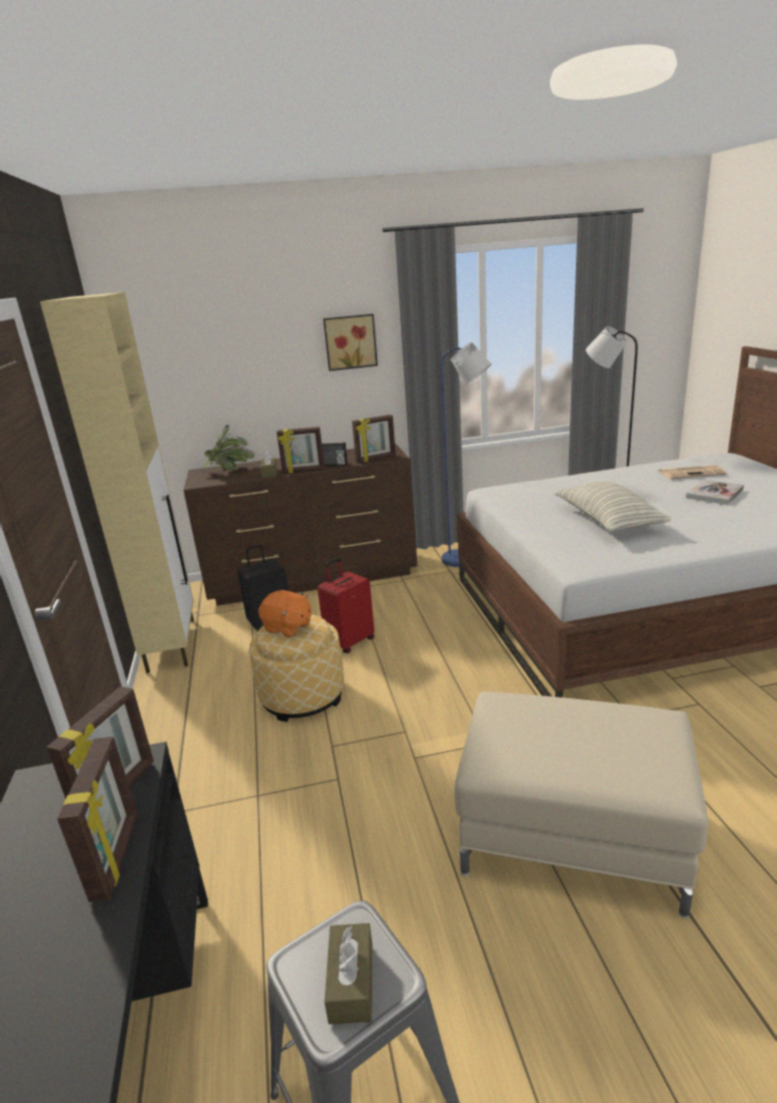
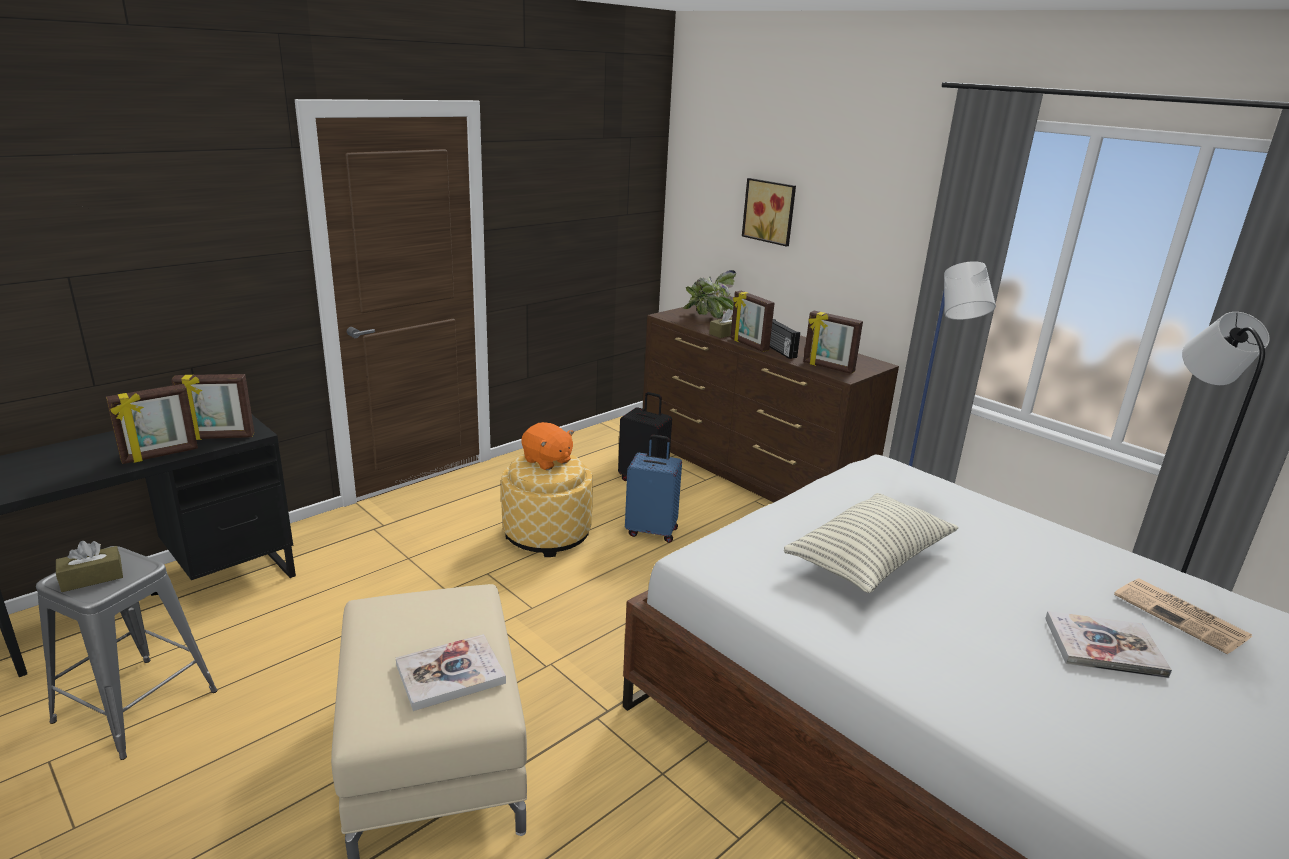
camera: 55 degrees right, 0 degrees up
beige cabinet [40,292,194,673] -> none
orange plush toy [258,590,311,638] -> orange plush toy turned 45 degrees counterclockwise [521,422,574,470]
red suitcase [317,558,374,653] -> blue suitcase [625,435,682,543]
picture [323,314,378,371] -> picture moved to [742,178,796,247]
none -> book [396,634,506,711]

